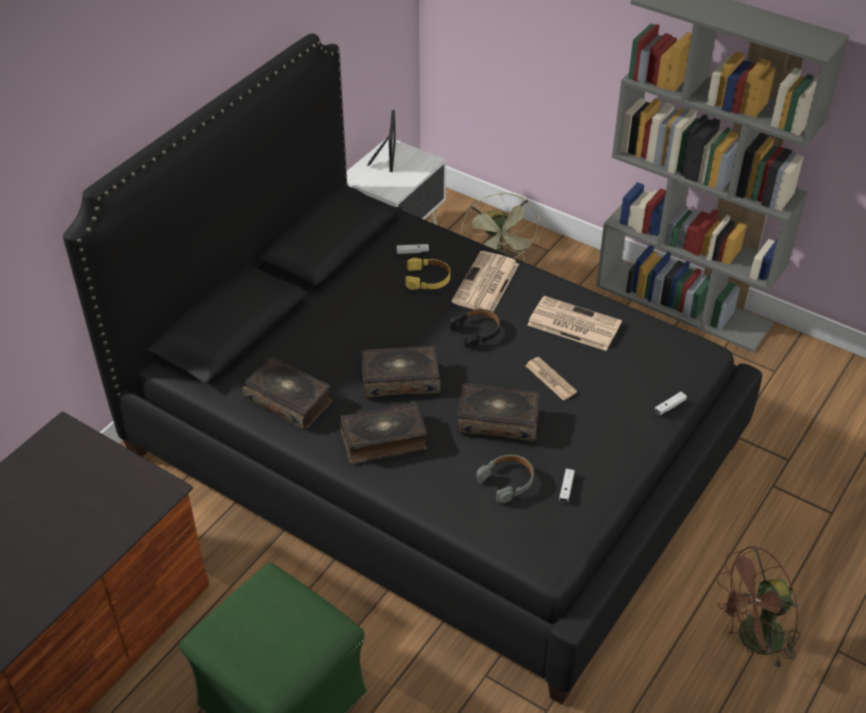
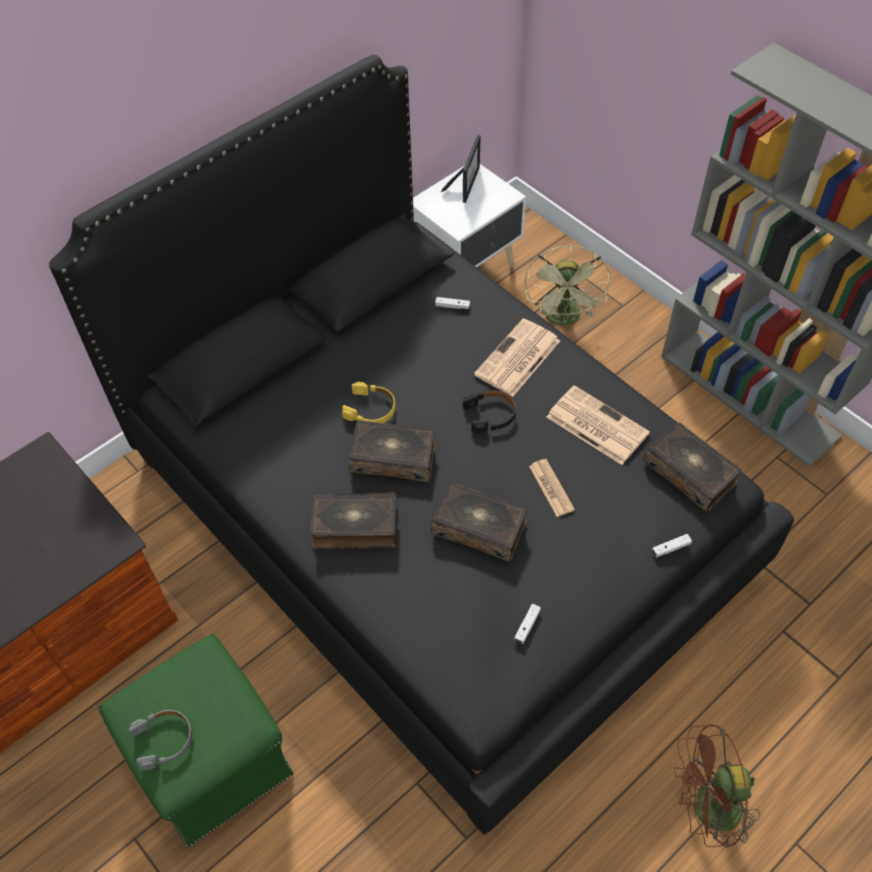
camera: 15 degrees right, 10 degrees up
book [242,356,333,430] -> book moved to [644,423,741,512]
yellow headphones [405,258,450,290] -> yellow headphones moved to [342,382,395,423]
grey headphones [476,455,534,503] -> grey headphones moved to [129,710,193,770]

